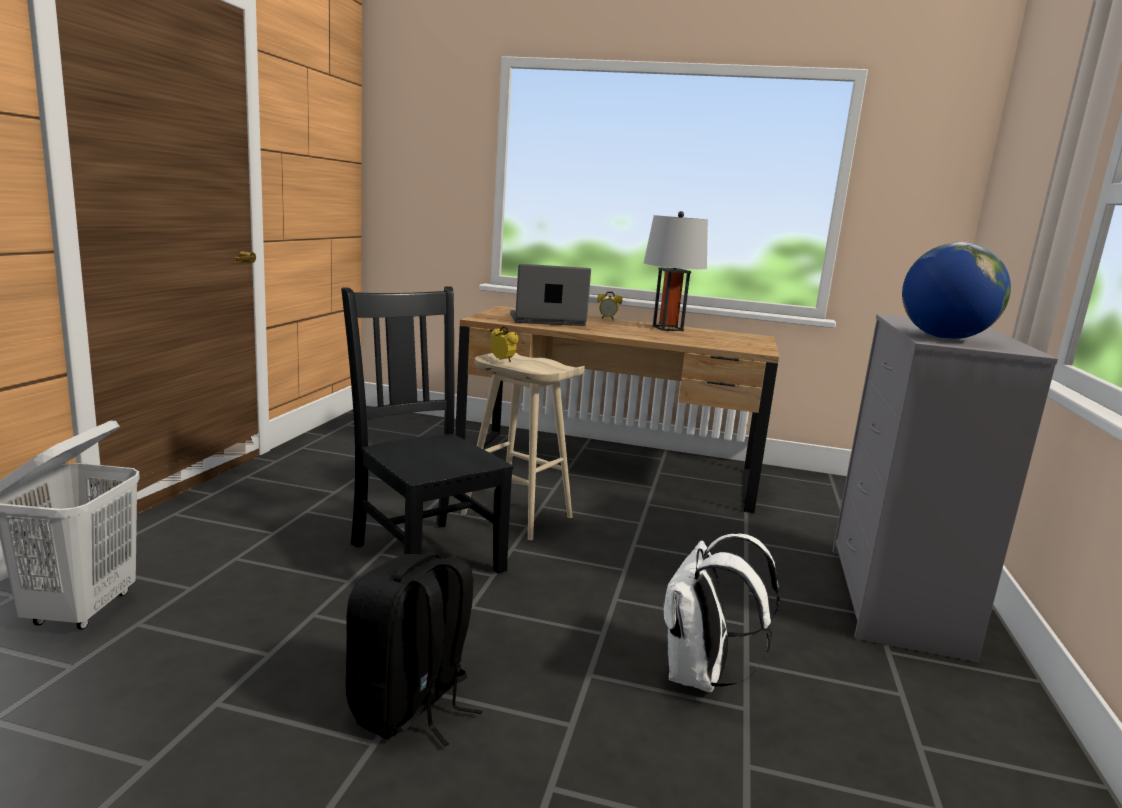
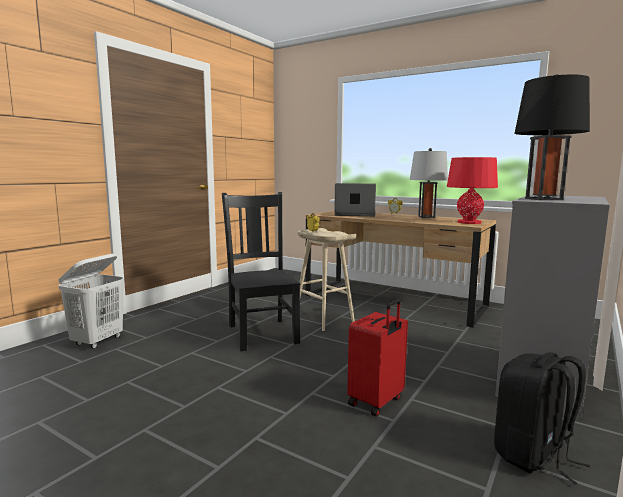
camera: 20 degrees right, 5 degrees down
black backpack [346,552,482,746] -> black backpack moved to [494,352,590,485]
white backpack [663,533,780,693] -> red suitcase [347,299,408,417]
globe [902,242,1011,339] -> black table lamp [514,74,590,200]
none -> red table lamp [447,157,498,224]

